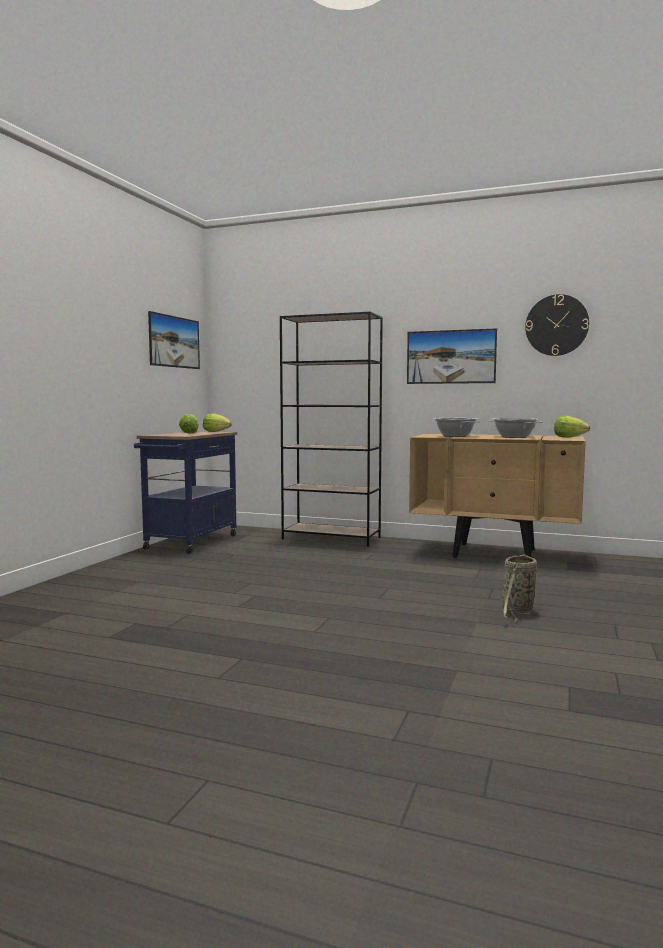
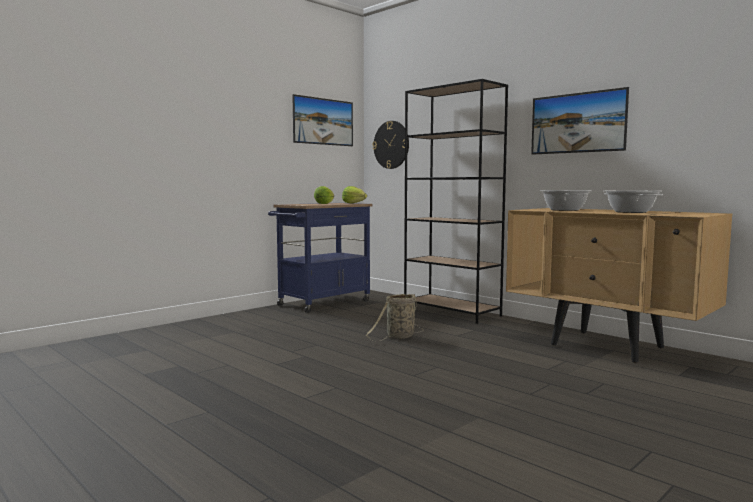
camera: 25 degrees right, 0 degrees up
basket [502,554,537,621] -> basket moved to [366,294,424,341]
wall clock [525,294,589,356] -> wall clock moved to [373,121,409,169]
lettuce [554,416,590,438] -> none

